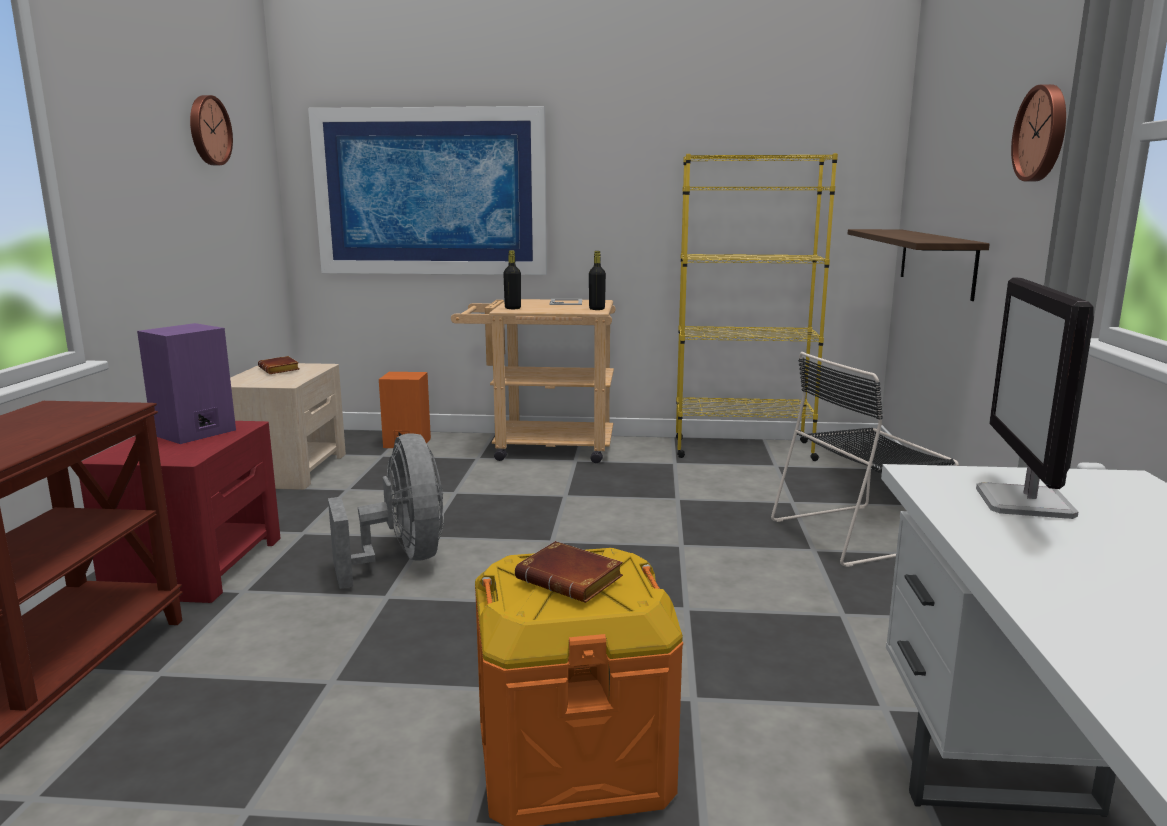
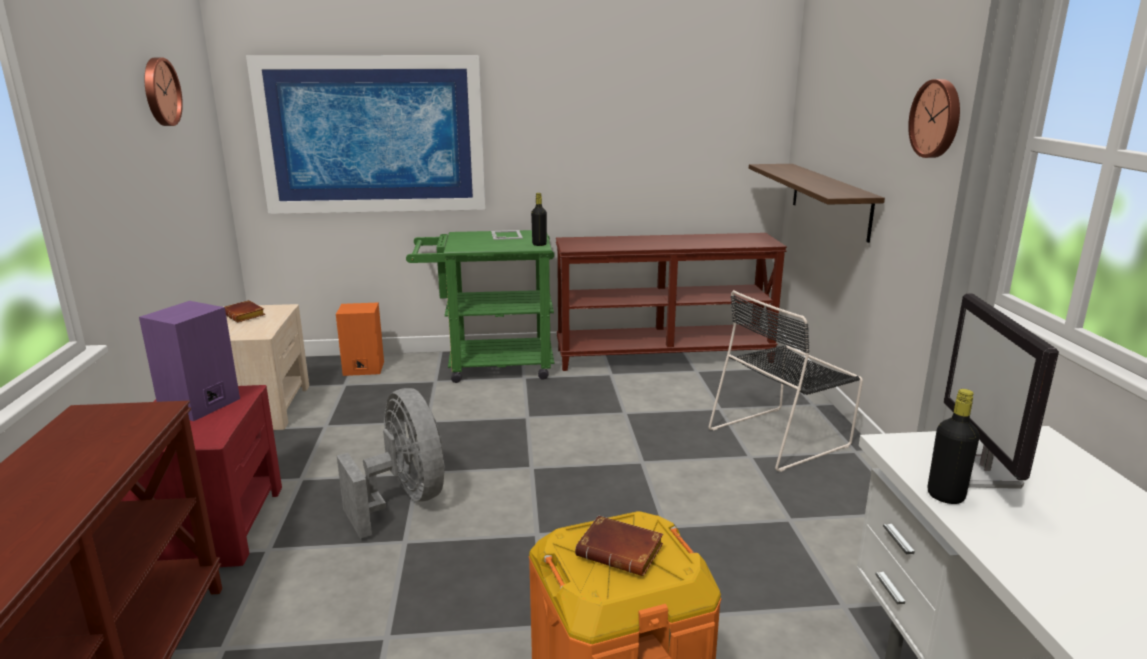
camera: 10 degrees left, 5 degrees up
beige cart [451,299,616,463] -> green cart [406,230,554,383]
black bottle [503,250,521,309] -> black bottle moved to [928,389,980,504]
yellow bookcase [676,153,838,461] -> brown console table [556,233,787,371]

